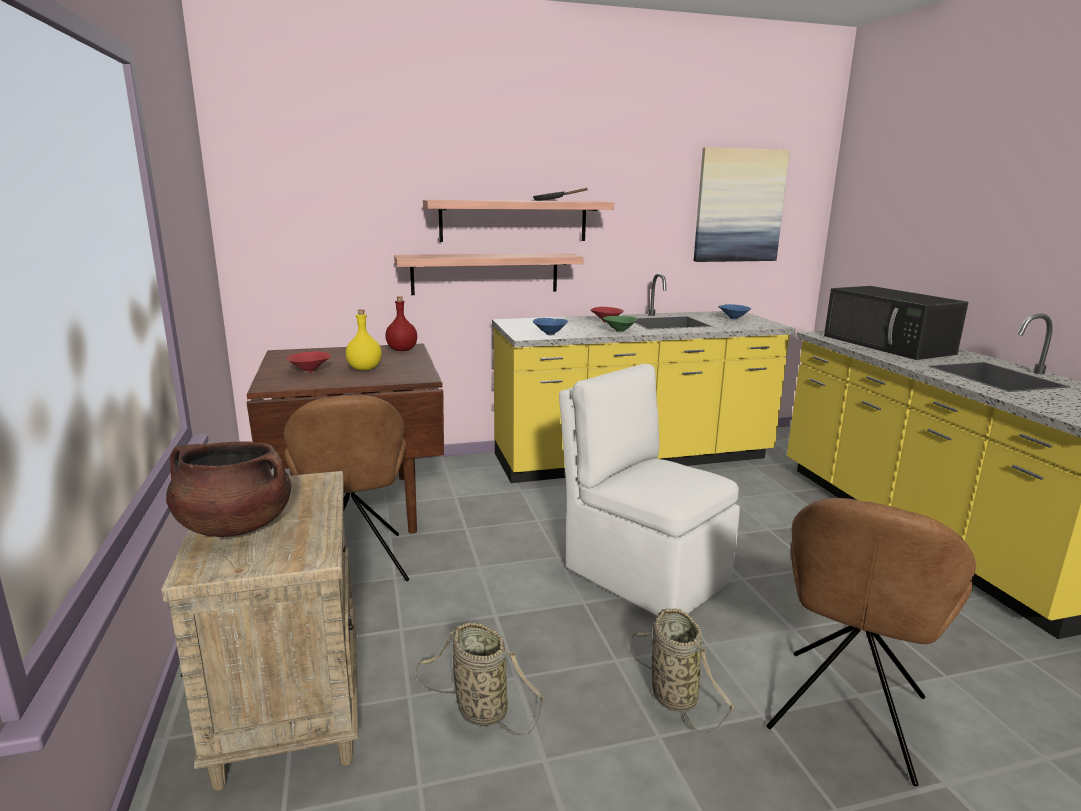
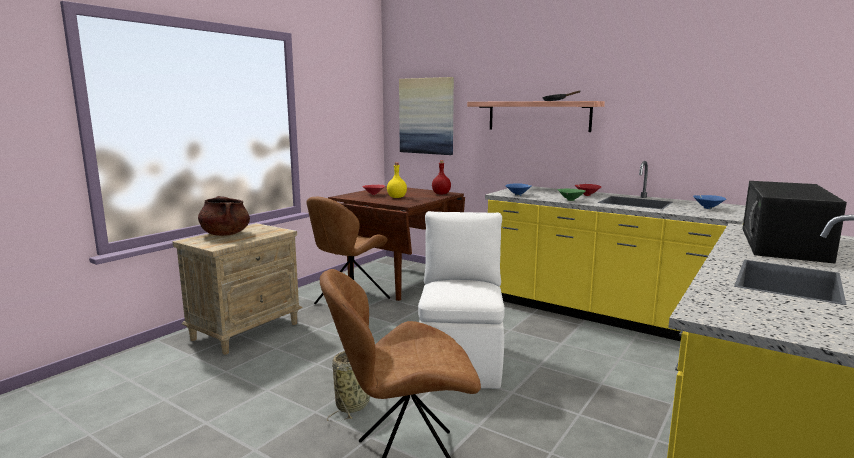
camera: 50 degrees right, 5 degrees down
shelf [394,253,584,295] -> none
basket [415,622,544,736] -> none
picture [694,147,790,262] -> picture moved to [399,77,454,155]

